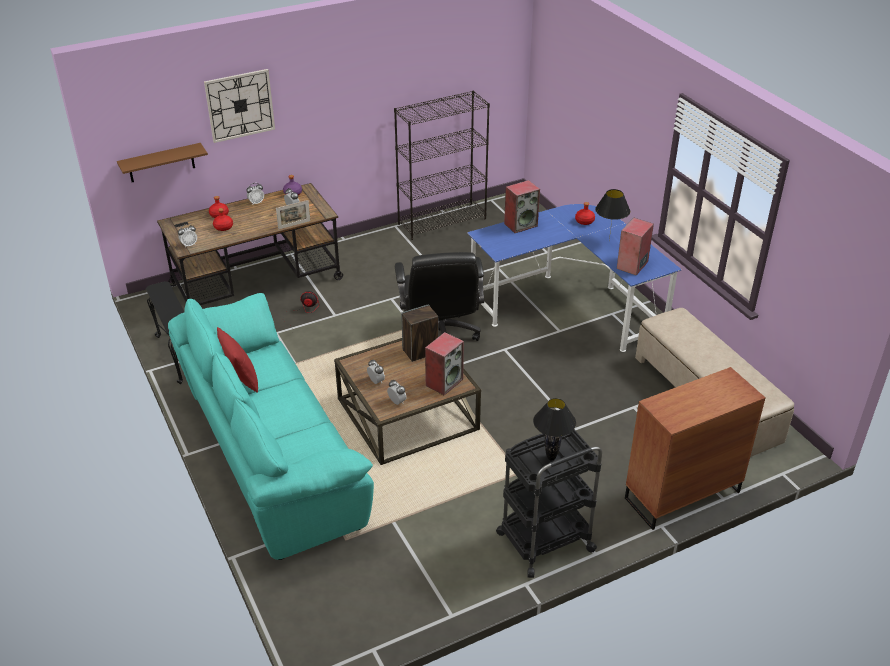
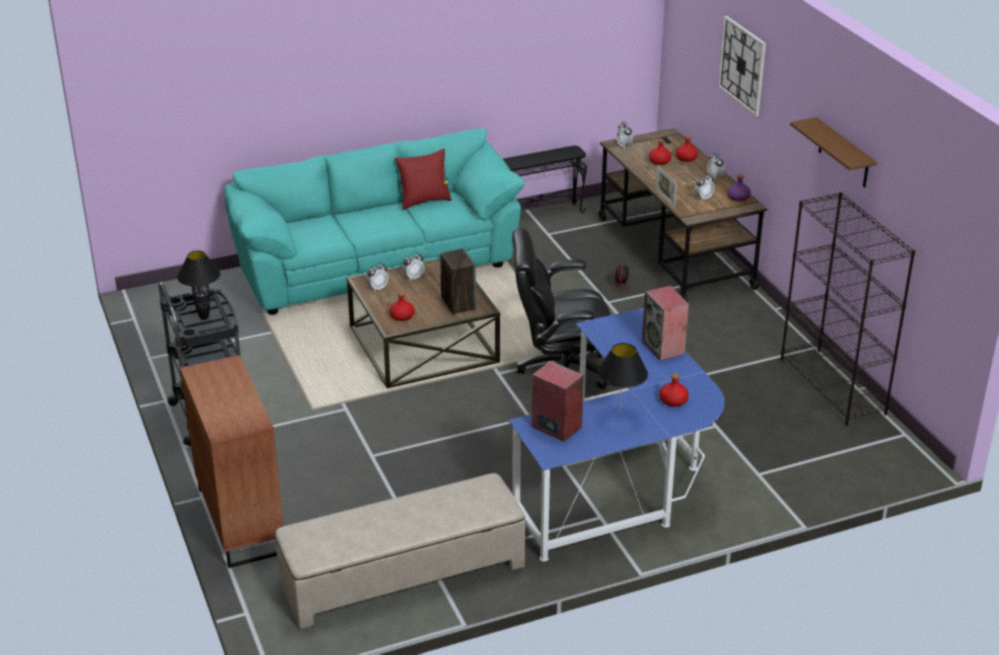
camera: 95 degrees right, 5 degrees down
brown shelf [117,143,208,182] -> brown shelf moved to [790,117,877,188]
speaker [425,332,464,396] -> red bottle [389,292,415,321]

